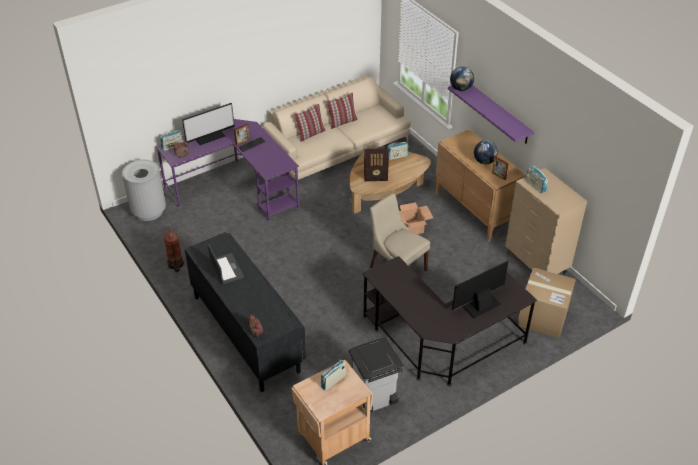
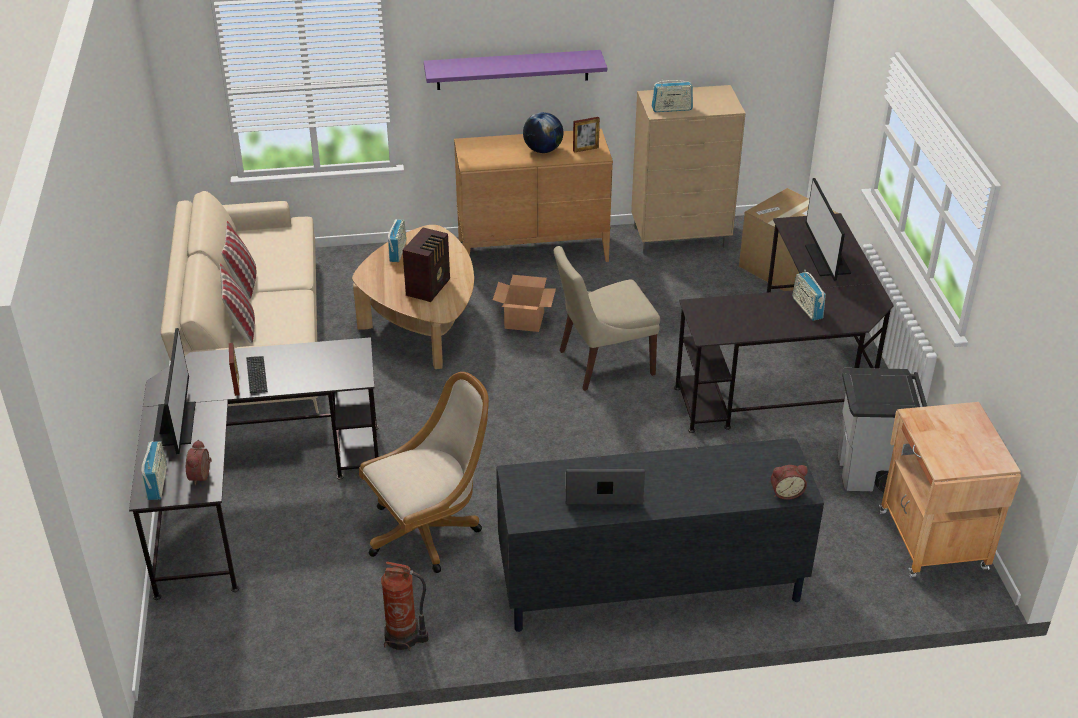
camera: 65 degrees left, 5 degrees down
grey trash can [122,160,166,221] -> none
purple desk [155,119,300,222] -> black desk [129,337,379,600]
radio [321,360,347,391] -> radio moved to [792,270,826,321]
globe [450,67,474,91] -> none
none -> office chair [359,372,489,573]

